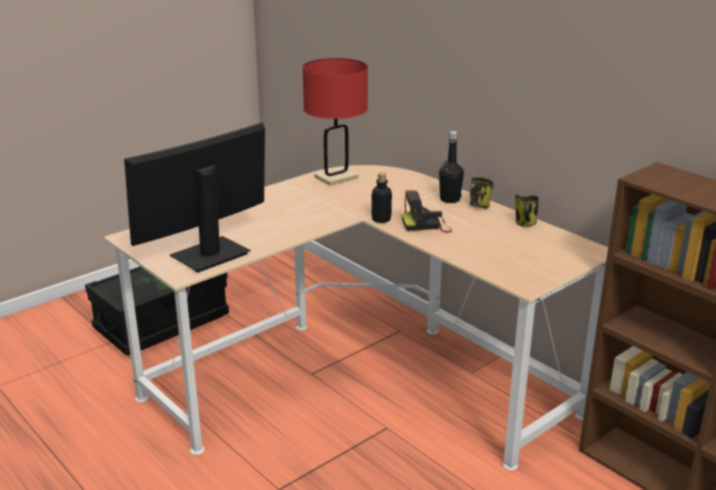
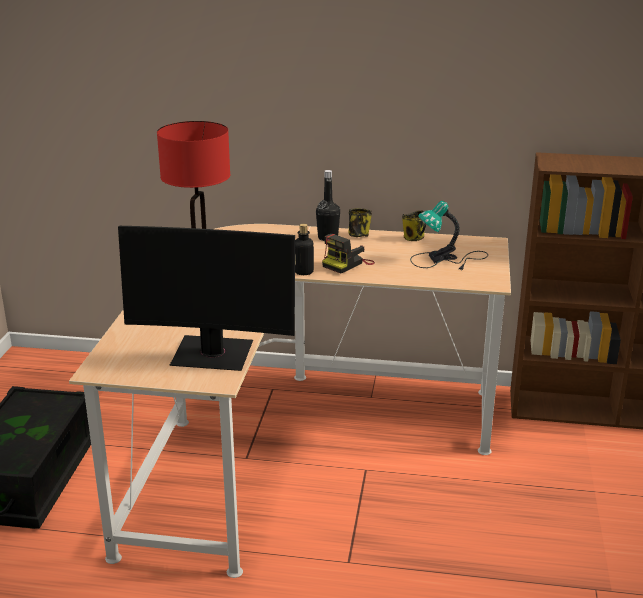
camera: 40 degrees left, 0 degrees up
monitor [124,122,265,273] -> monitor turned 90 degrees counterclockwise [118,226,295,371]
none -> table lamp [410,201,488,270]

